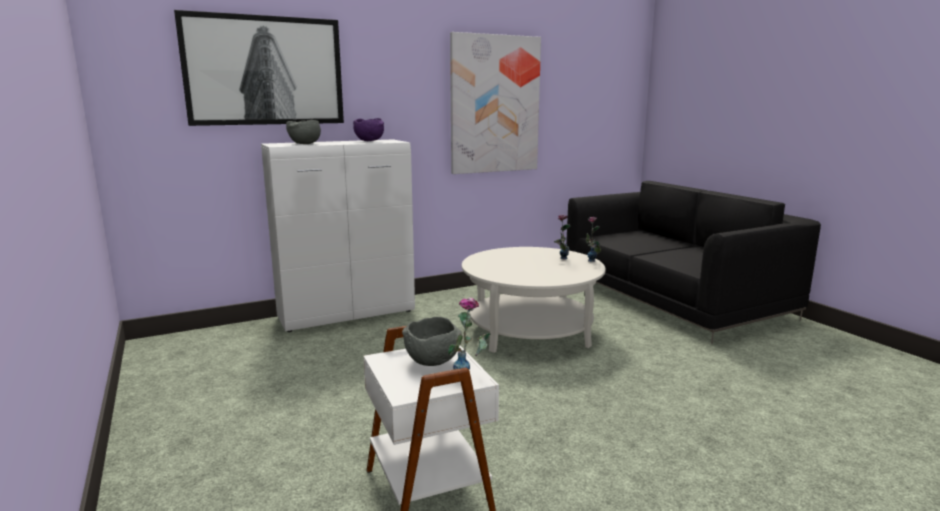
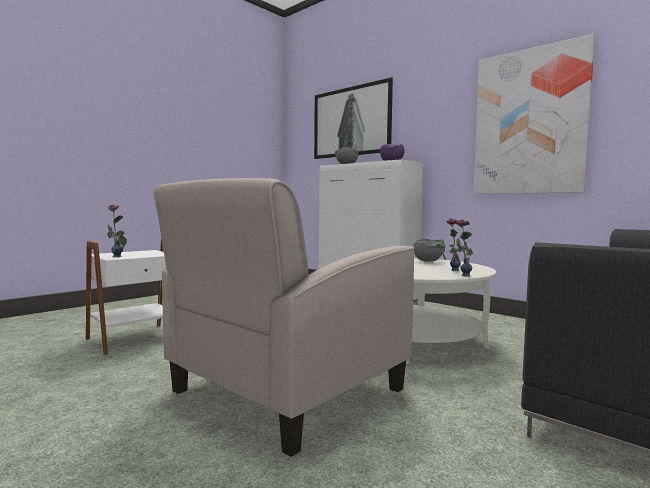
camera: 70 degrees right, 10 degrees down
grey bowl [402,317,462,366] -> grey bowl moved to [413,239,445,262]
none -> beige armchair [153,178,415,457]

